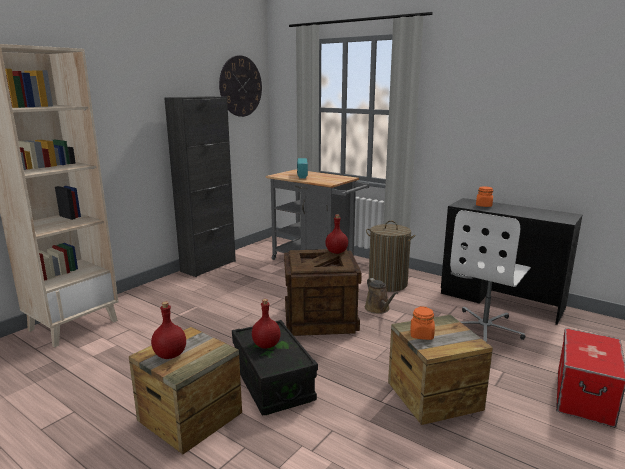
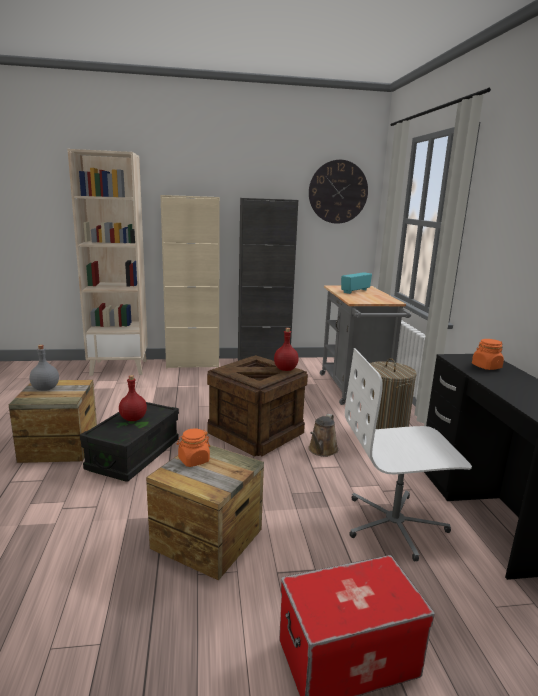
camera: 45 degrees right, 0 degrees up
red bottle [151,301,186,359] -> grey bottle [29,345,59,391]
none -> beige cabinet [160,195,220,368]

